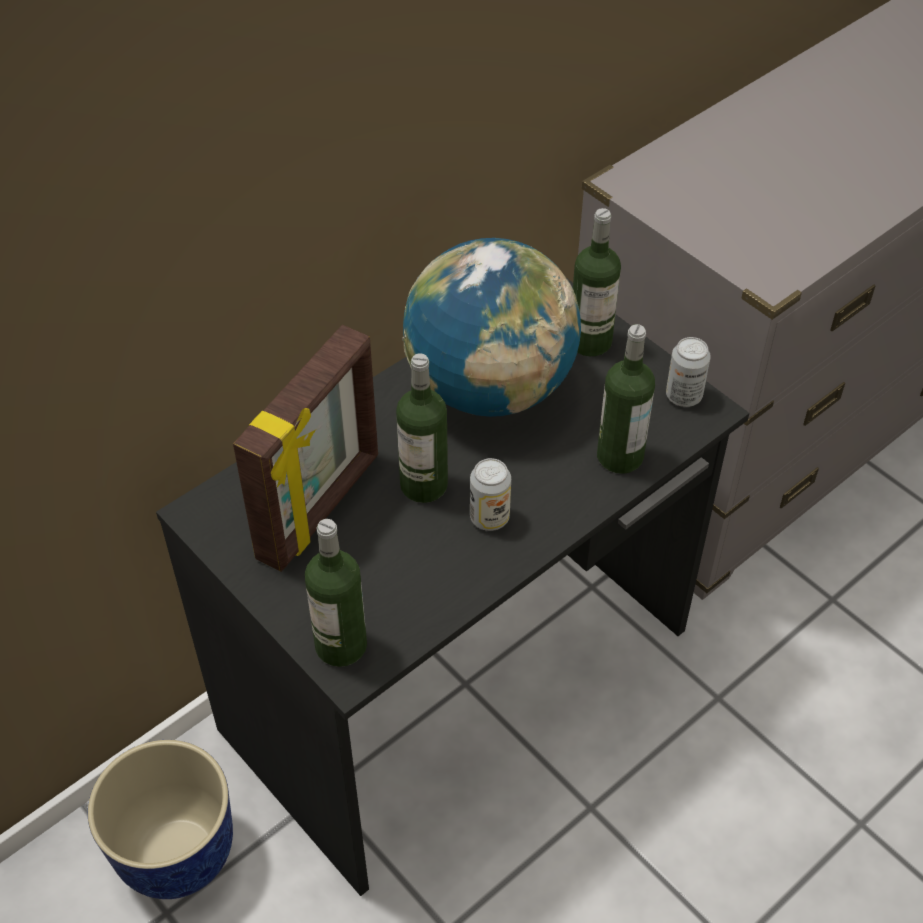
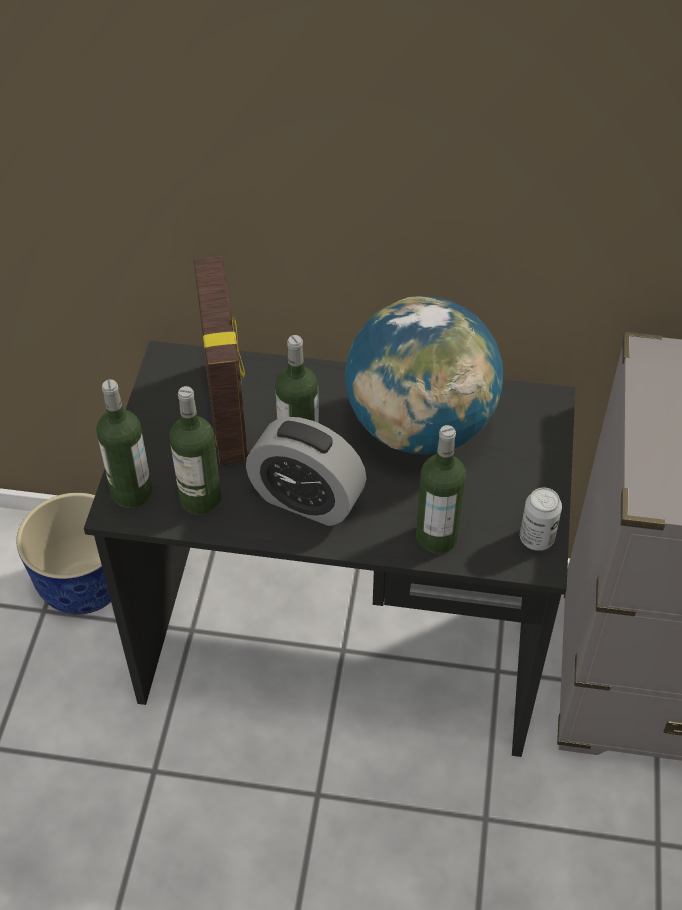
camera: 50 degrees right, 0 degrees up
picture frame [233,325,378,572] -> picture frame turned 90 degrees counterclockwise [194,256,247,465]
can [470,458,511,531] -> alarm clock [246,417,366,526]
bottle [573,208,621,356] -> bottle moved to [170,386,221,515]

